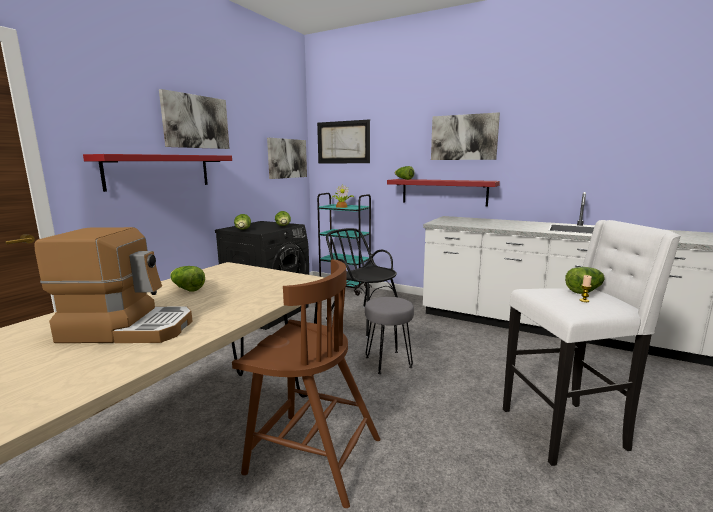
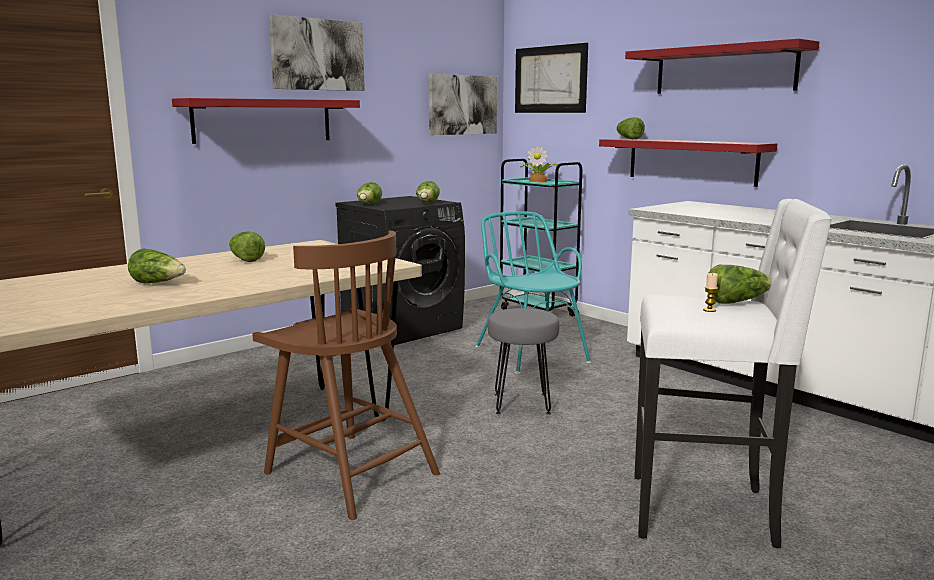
camera: 20 degrees right, 0 degrees up
coffee machine [34,227,192,343] -> lettuce [128,249,186,283]
black chair [325,228,398,338] -> turquoise chair [475,211,591,374]
picture [431,112,500,160] -> red shelf [625,39,819,94]

